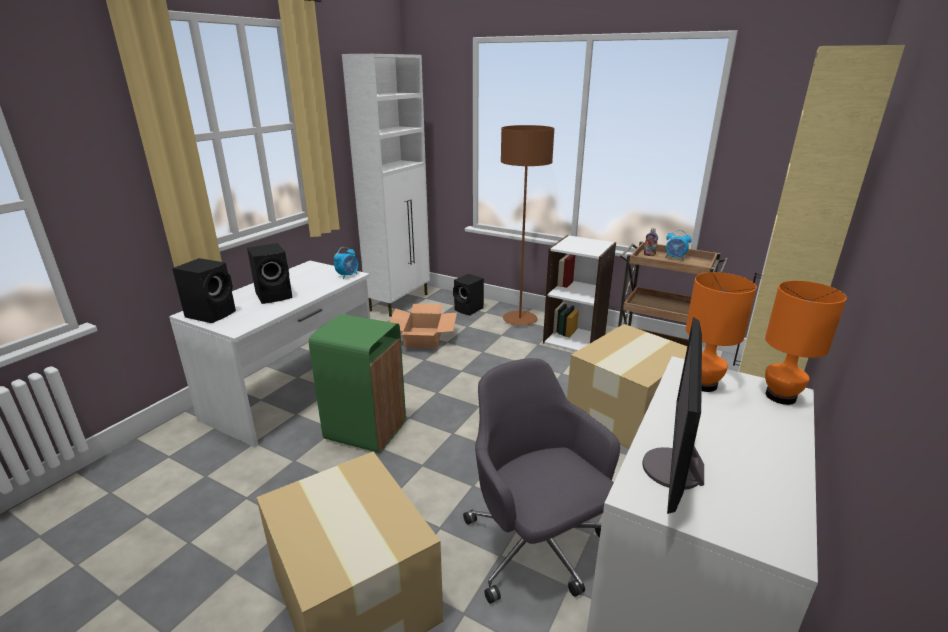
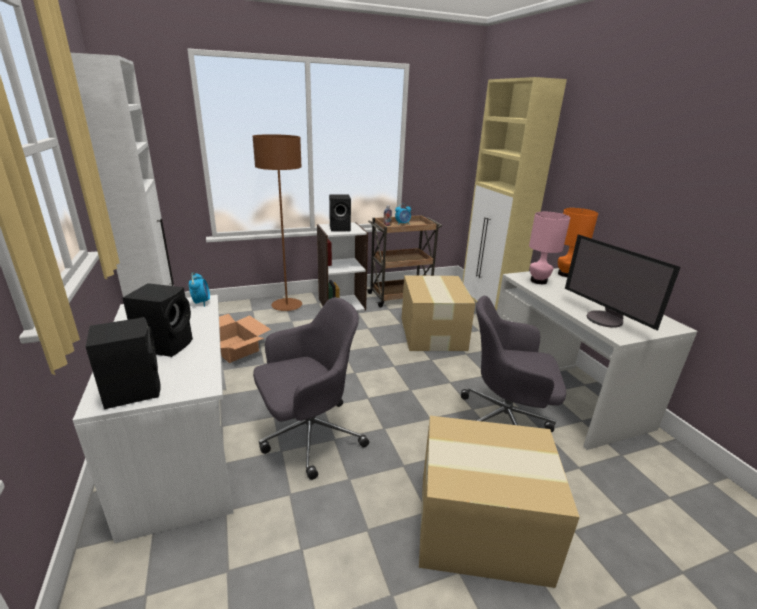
camera: 50 degrees left, 0 degrees up
green trash can [309,314,406,453] -> grey office chair [253,297,369,480]
black speaker [453,274,484,315] -> black speaker moved to [329,194,351,232]
orange table lamp [686,272,757,392] -> pink table lamp [529,212,570,284]

